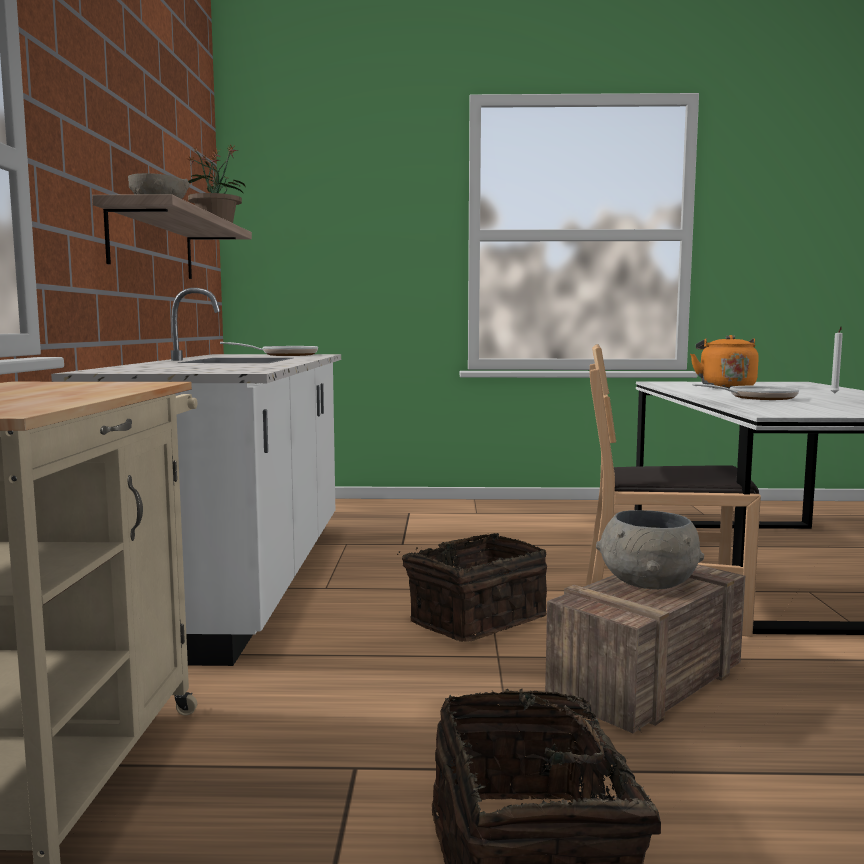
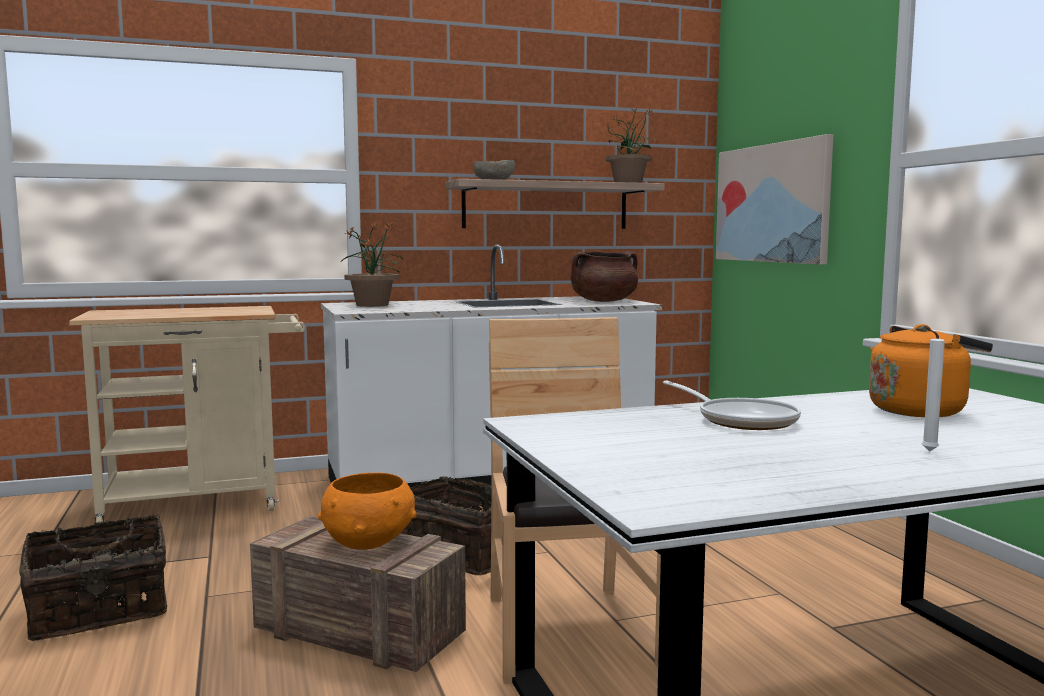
camera: 70 degrees right, 0 degrees up
frying pan [220,342,318,356] -> brown cooking pot [570,251,638,302]
grey bowl [596,510,704,589] -> orange bowl [318,473,417,550]
none -> potted plant [340,221,403,307]
none -> picture [716,134,833,265]

